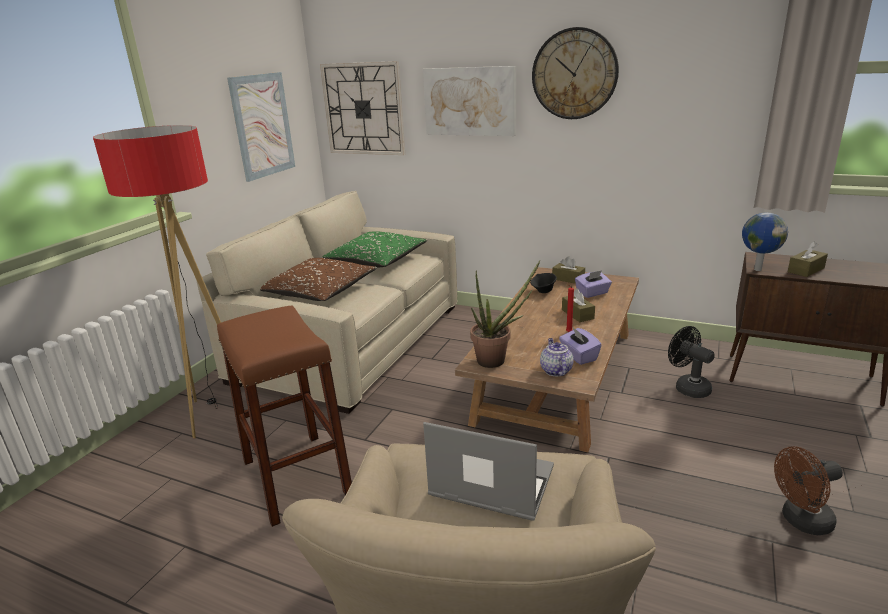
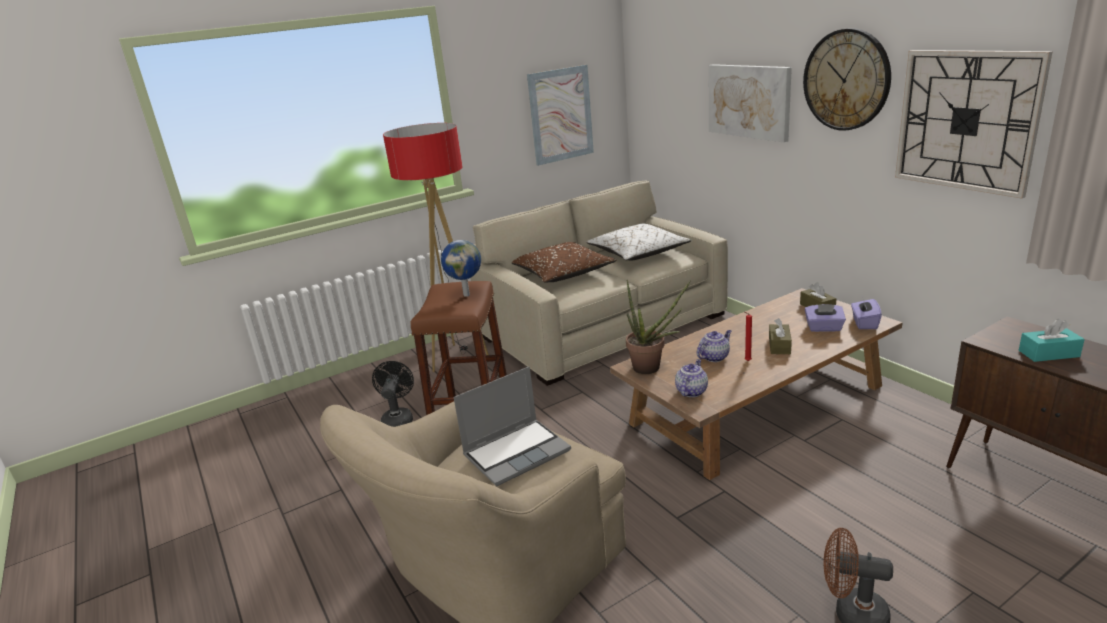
camera: 35 degrees right, 0 degrees up
wall clock [320,61,405,155] -> wall clock moved to [895,50,1053,199]
green pillow [322,231,427,267] -> white pillow [586,224,692,261]
laptop [423,422,554,521] -> laptop turned 90 degrees clockwise [454,366,571,486]
black bowl [530,273,557,293] -> none
purple tissue box [559,326,602,365] -> purple tissue box moved to [851,296,882,329]
black fan [668,326,715,398] -> black fan moved to [372,361,414,427]
globe [742,212,788,271] -> globe moved to [441,240,481,297]
brown tissue box [788,241,828,277] -> turquoise tissue box [1019,319,1085,362]
none -> teapot [697,330,731,362]

